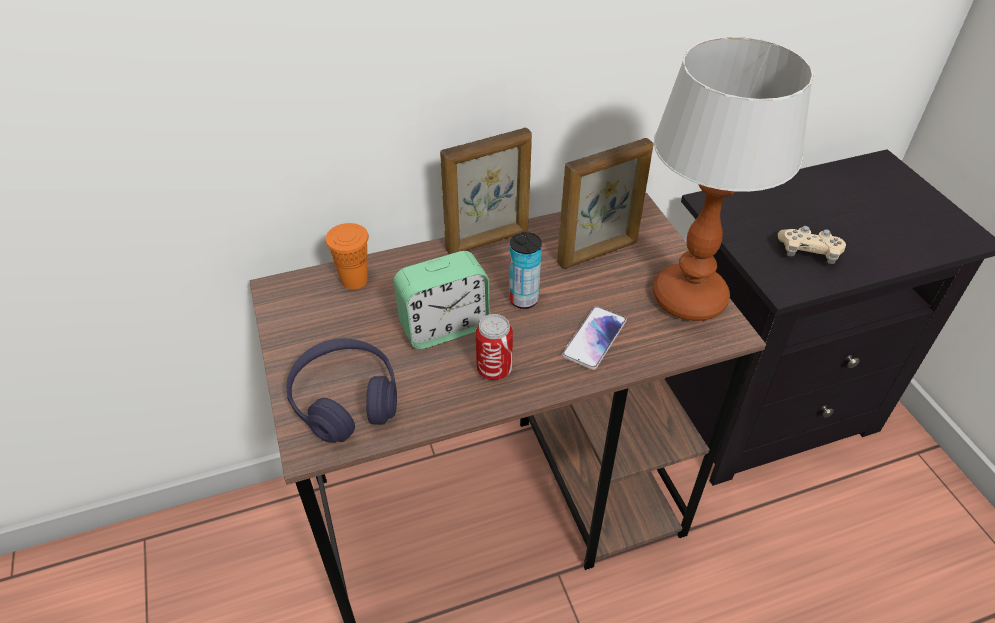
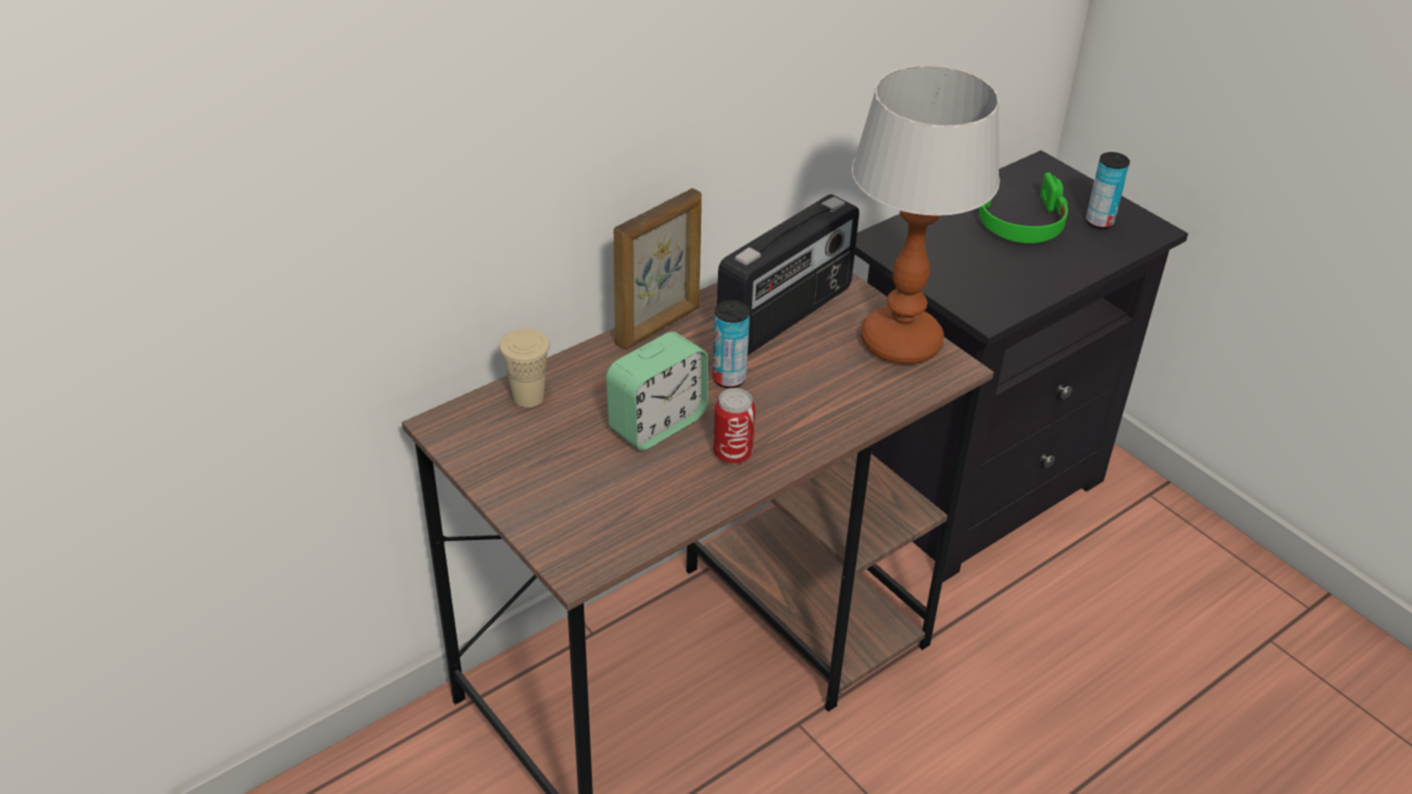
camera: 20 degrees left, 5 degrees down
purple headphones [287,339,397,443] -> none
orange cup [325,223,369,289] -> beige cup [499,329,550,407]
picture frame [557,138,653,269] -> radio [717,194,859,355]
phone [562,306,627,370] -> none
beige game controller [778,226,846,264] -> none
none -> green headphones [977,172,1068,243]
none -> can [1086,152,1130,229]

